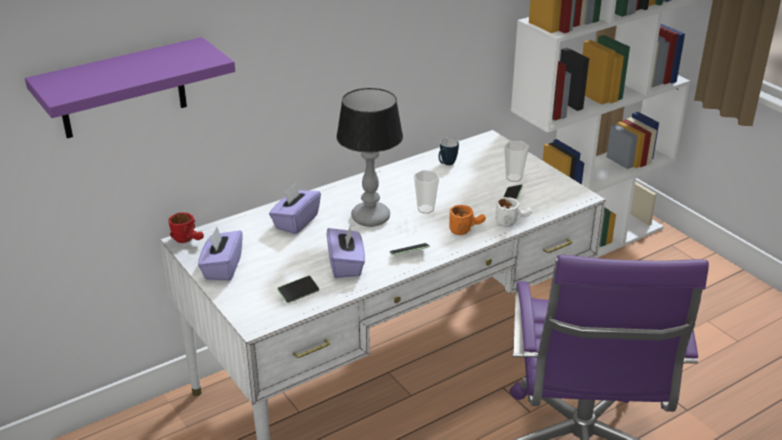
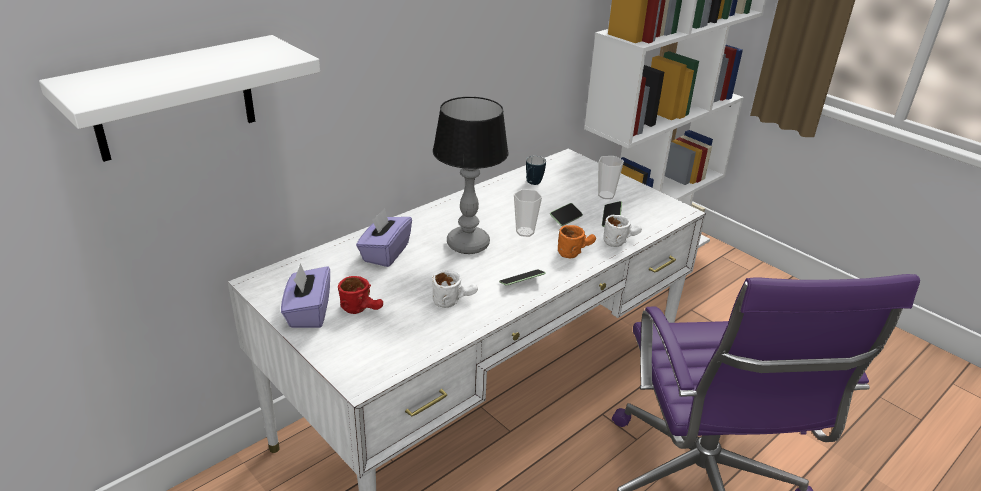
camera: 10 degrees left, 0 degrees up
purple shelf [25,37,235,138] -> white shelf [39,35,320,162]
red mug [168,212,204,243] -> red mug moved to [338,276,383,314]
phone [277,276,319,303] -> phone moved to [550,203,583,226]
purple tissue box [327,224,365,278] -> white mug [432,270,478,308]

